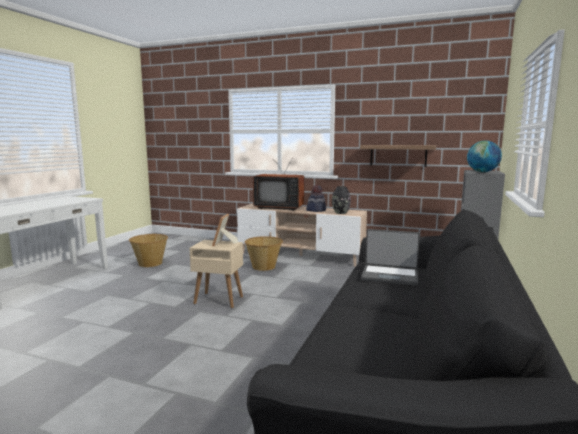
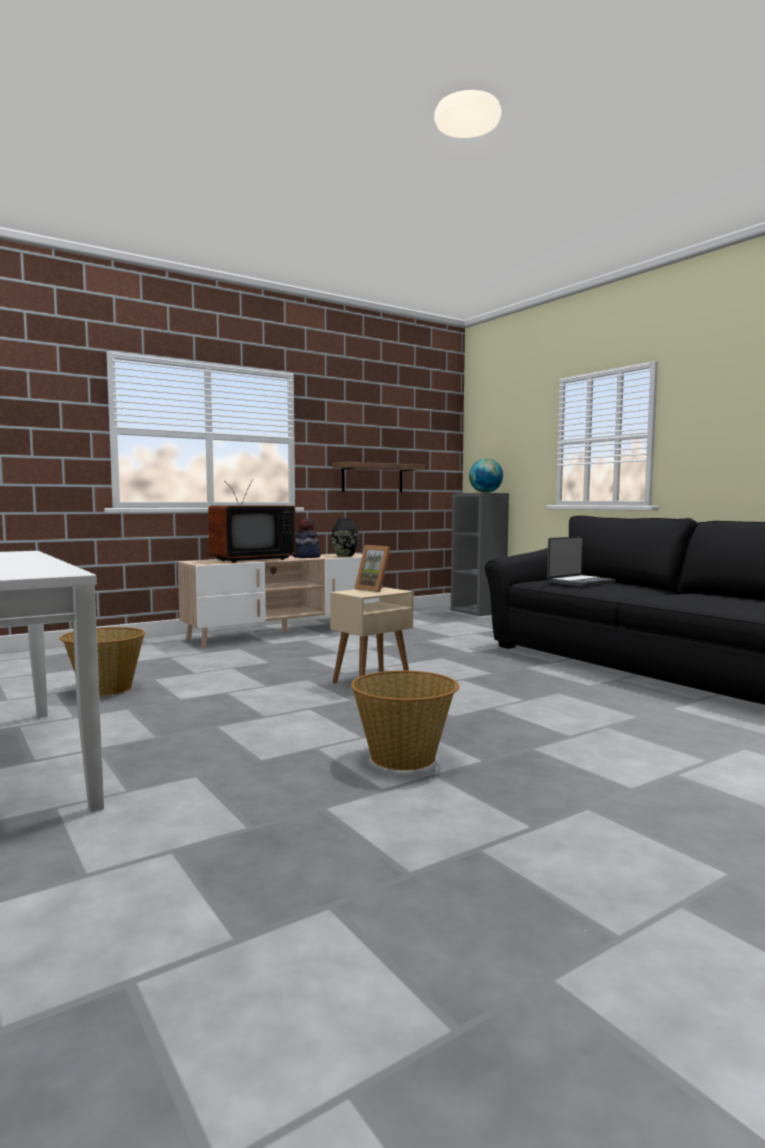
camera: 55 degrees left, 5 degrees down
basket [245,236,283,271] -> basket moved to [351,671,459,771]

